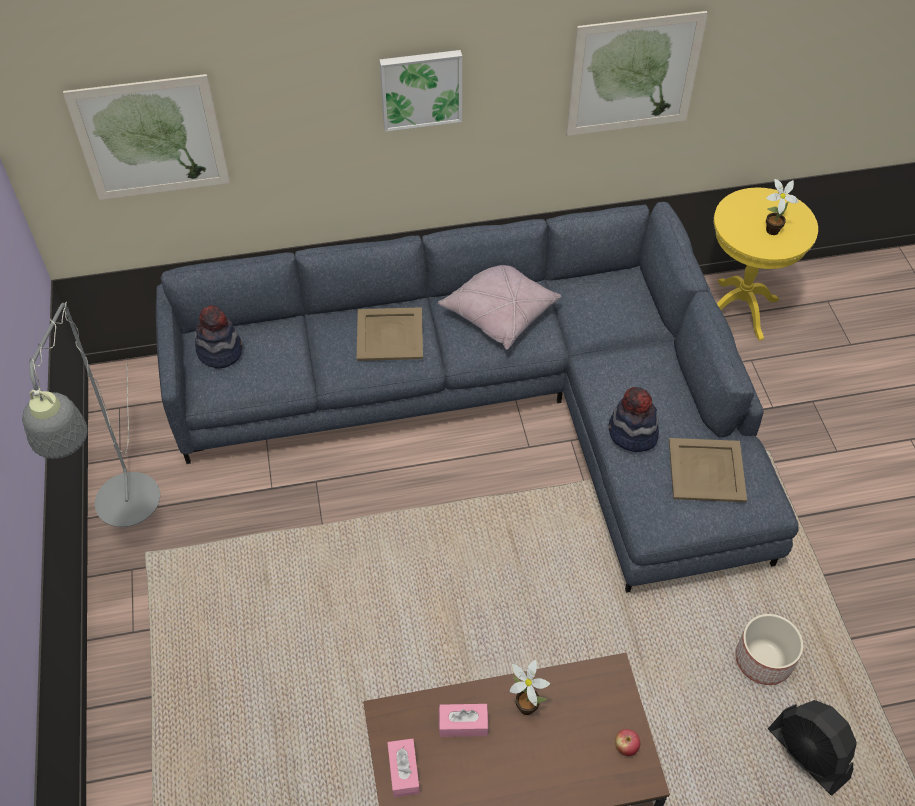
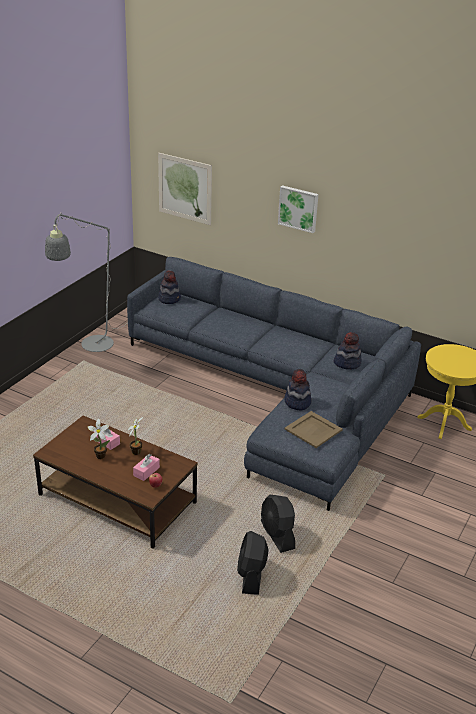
camera: 40 degrees right, 20 degrees down
beige tray [357,307,423,361] -> none
pink tissue box [387,738,420,797] -> pink tissue box moved to [133,454,160,481]
purple pillow [438,265,561,350] -> none
picture [567,11,708,136] -> none
planter [736,614,803,685] -> black fan [261,494,295,553]
potted plant [766,179,799,235] -> potted plant moved to [88,418,110,459]
none -> hat [334,332,361,369]

